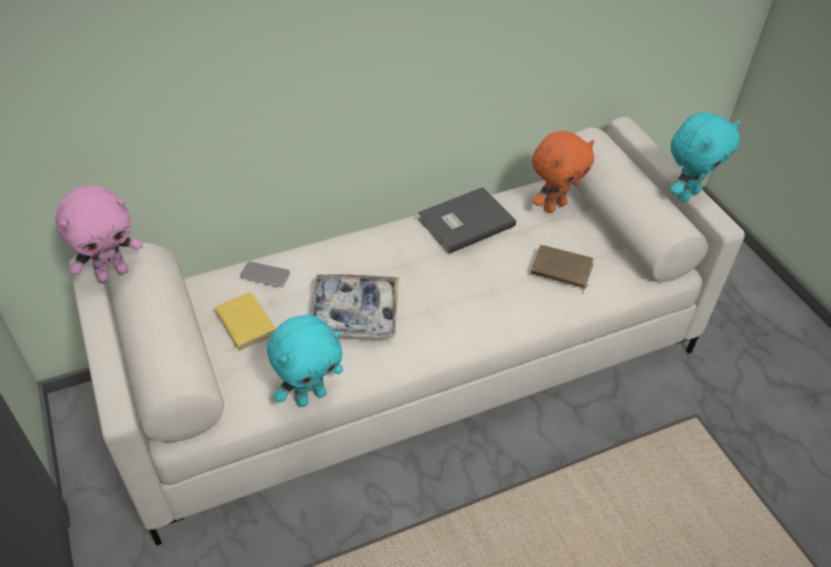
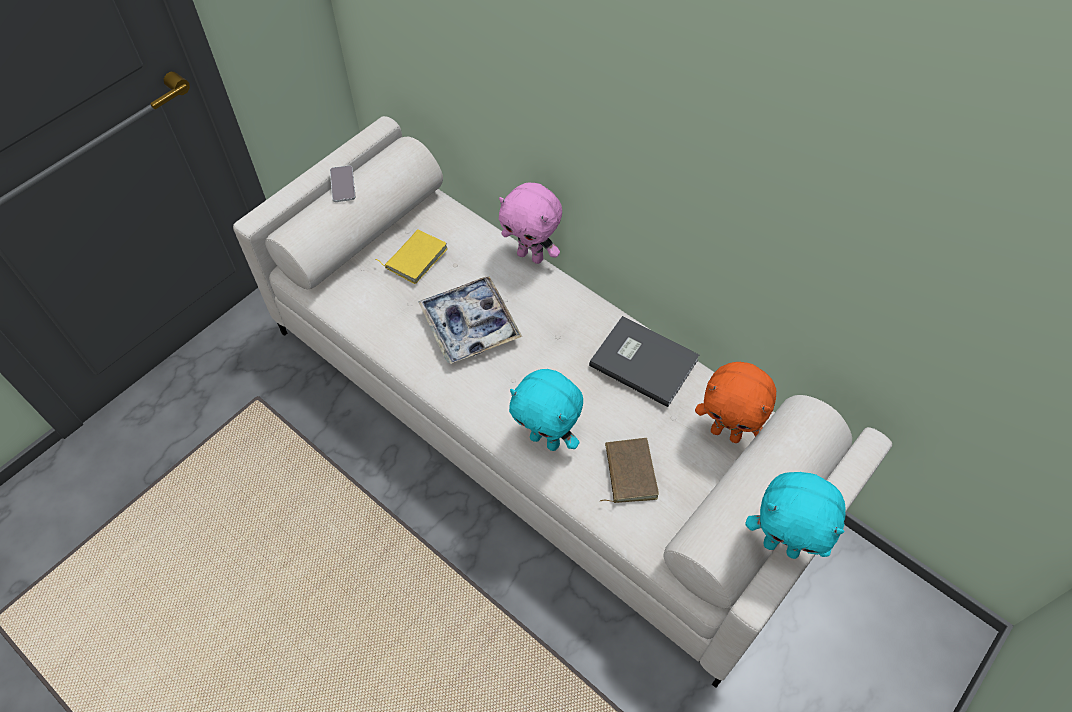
camera: 65 degrees right, 10 degrees up
pink plush toy [55,186,143,283] -> pink plush toy moved to [499,182,562,264]
phone [240,261,290,287] -> phone moved to [330,165,355,202]
turquoise plush toy [267,315,343,407] -> turquoise plush toy moved to [509,369,583,451]

